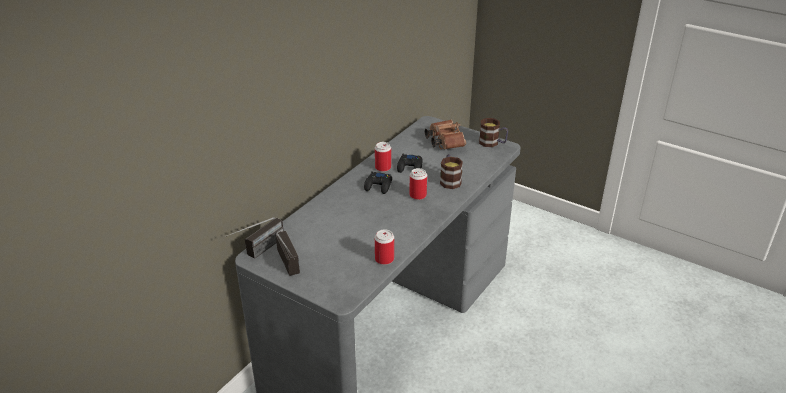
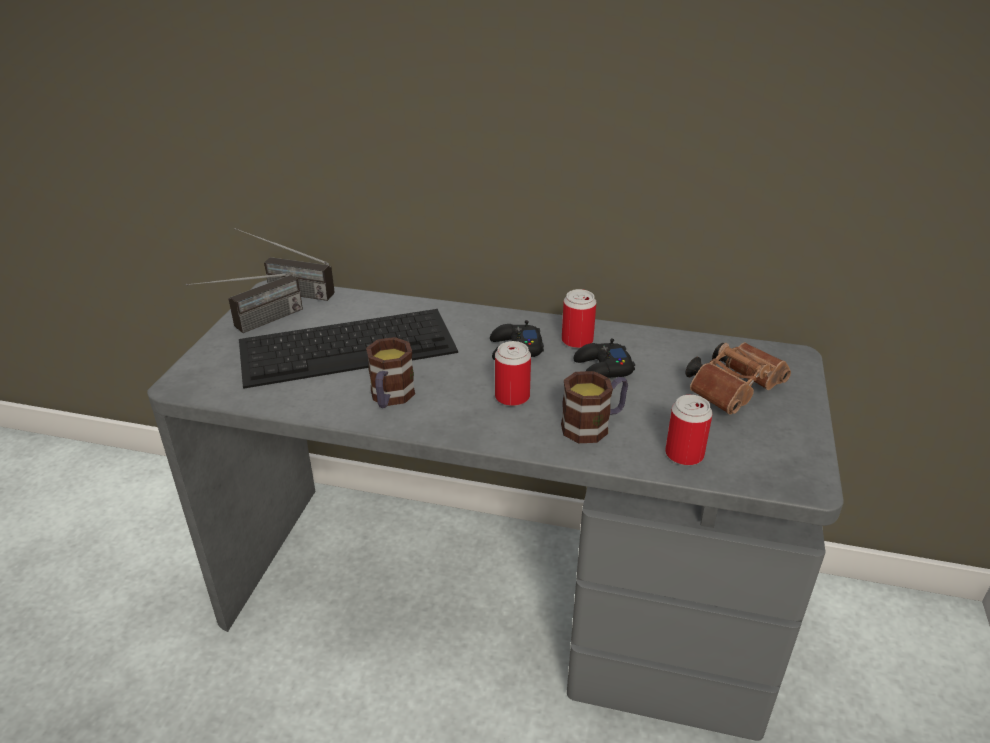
camera: 70 degrees right, 0 degrees up
can [375,230,394,265] -> can moved to [665,395,713,466]
mug [479,118,508,147] -> mug moved to [366,337,415,408]
none -> keyboard [239,309,458,389]

